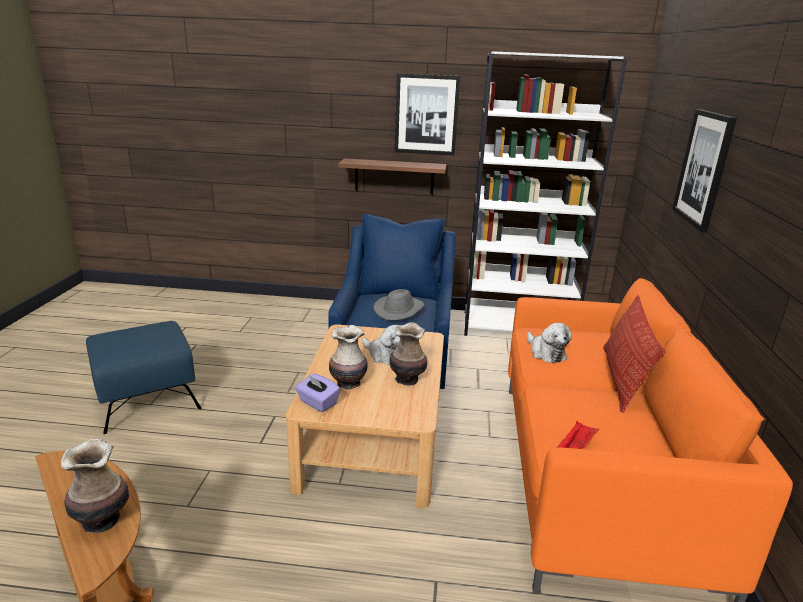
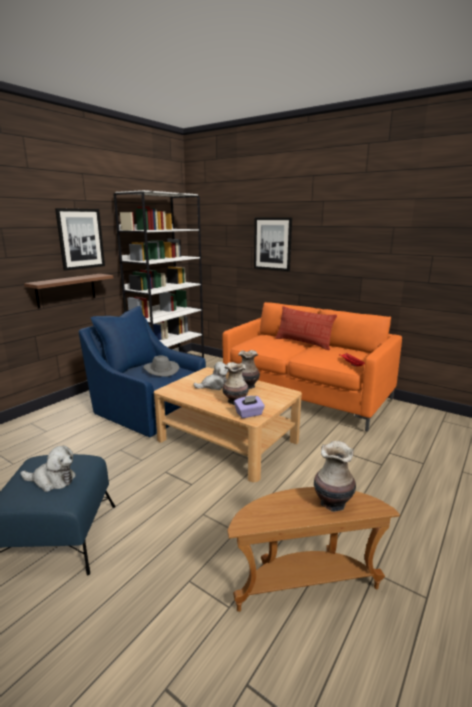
camera: 60 degrees left, 5 degrees down
plush toy [527,323,572,363] -> plush toy moved to [20,446,76,492]

